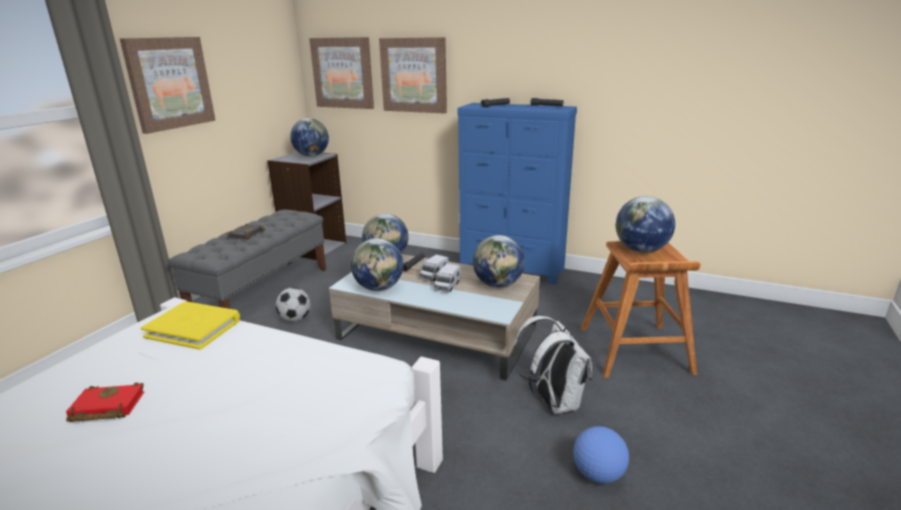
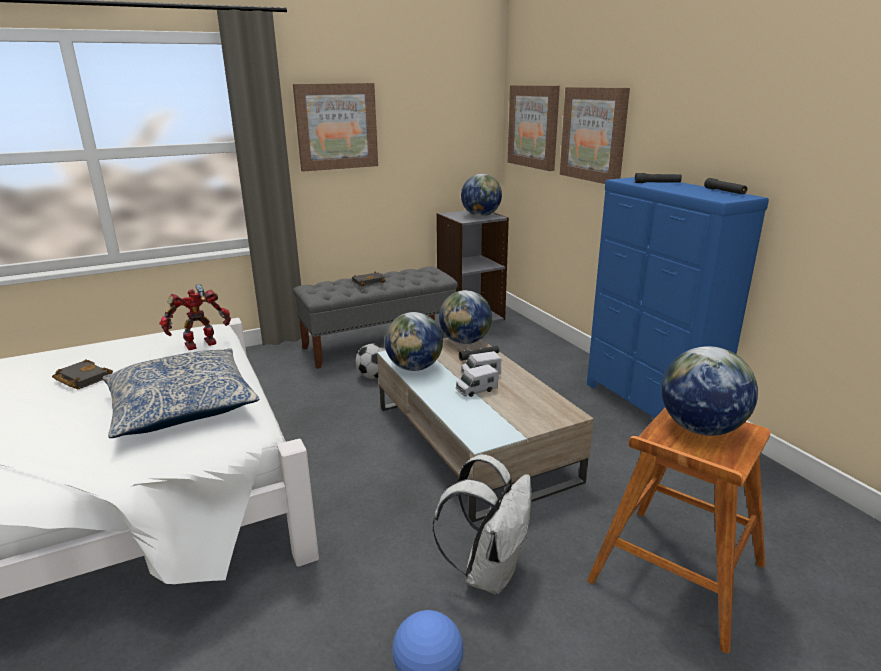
camera: 40 degrees right, 0 degrees up
red book [66,383,145,422] -> black book [52,360,113,389]
yellow book [141,301,240,350] -> toy robot [159,284,231,350]
globe [473,235,525,288] -> none
none -> pillow [102,348,259,438]

